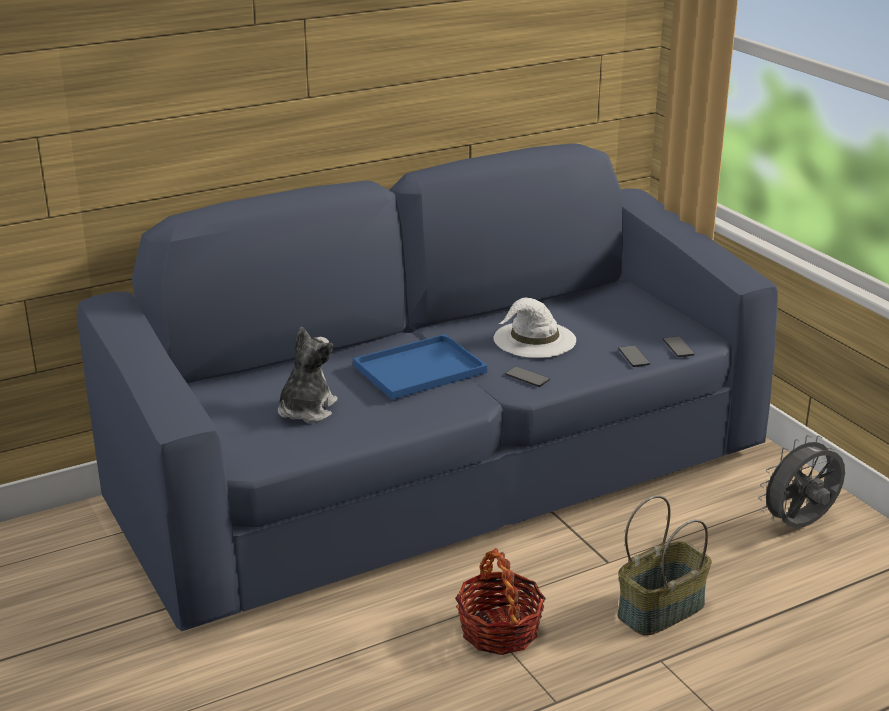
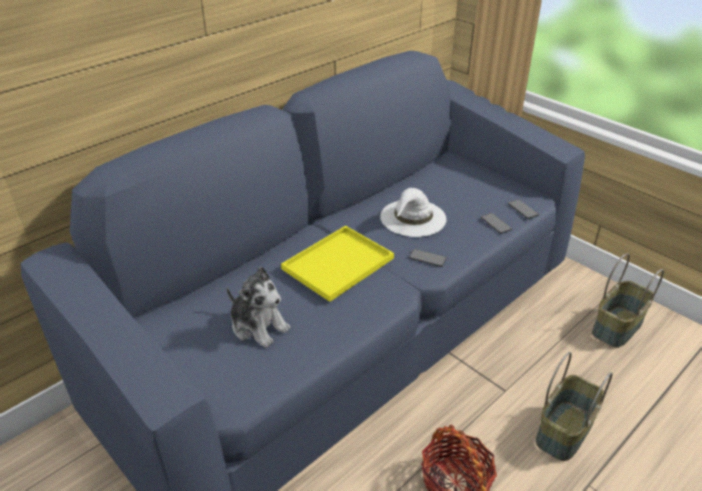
camera: 15 degrees left, 10 degrees up
plush toy [278,327,338,423] -> plush toy turned 120 degrees clockwise [226,266,290,348]
blue tray [353,334,487,400] -> yellow tray [281,226,394,302]
grey fan [758,435,845,528] -> basket [592,253,664,348]

